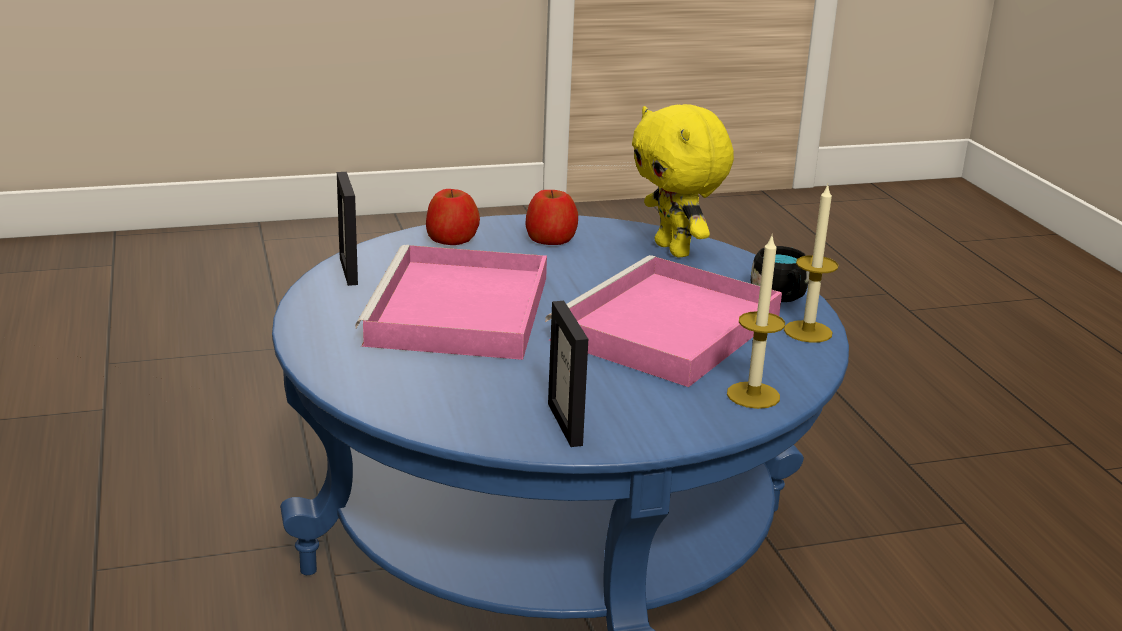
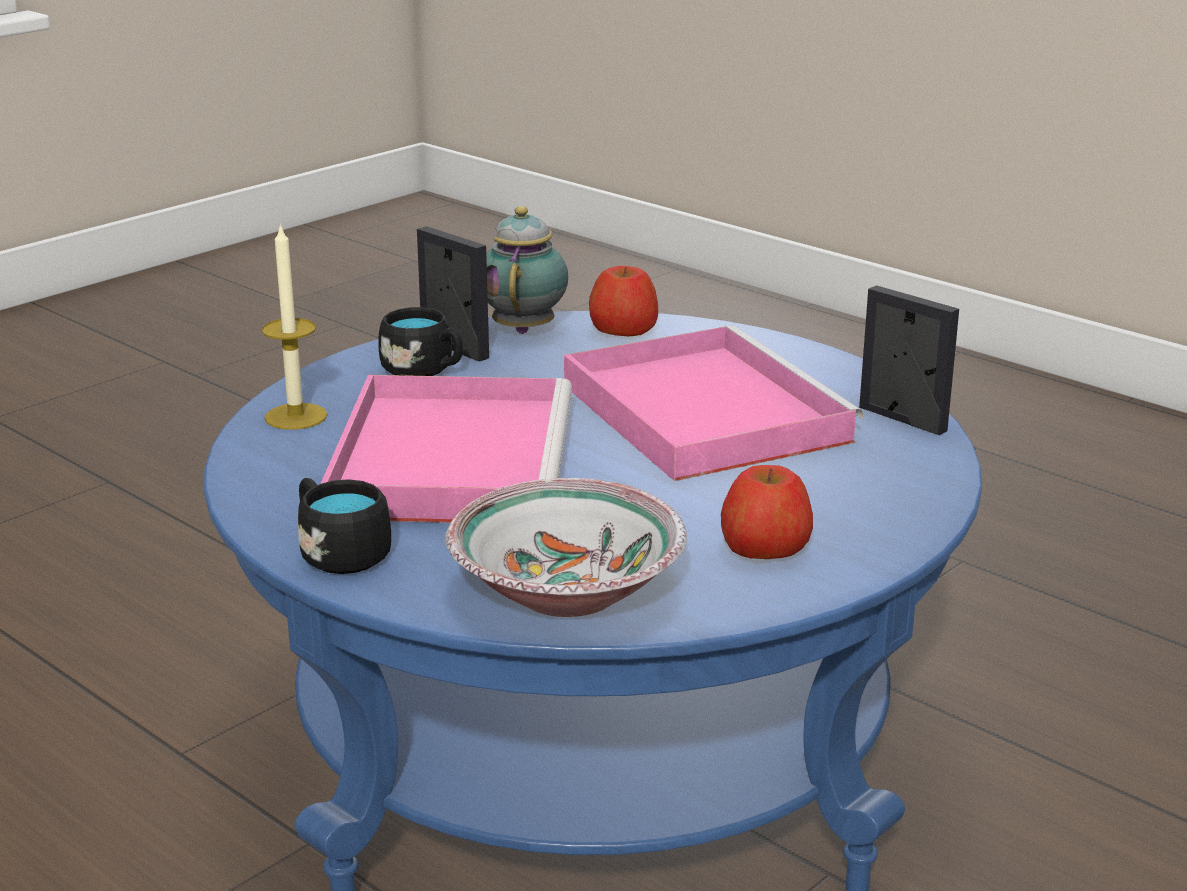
camera: 150 degrees right, 0 degrees up
apple [426,189,480,245] -> apple moved to [589,266,658,336]
yellow plush toy [632,104,734,258] -> bowl [445,478,687,617]
candle [784,185,838,343] -> none
none -> black mug [378,307,463,376]
none -> teapot [486,206,568,334]

